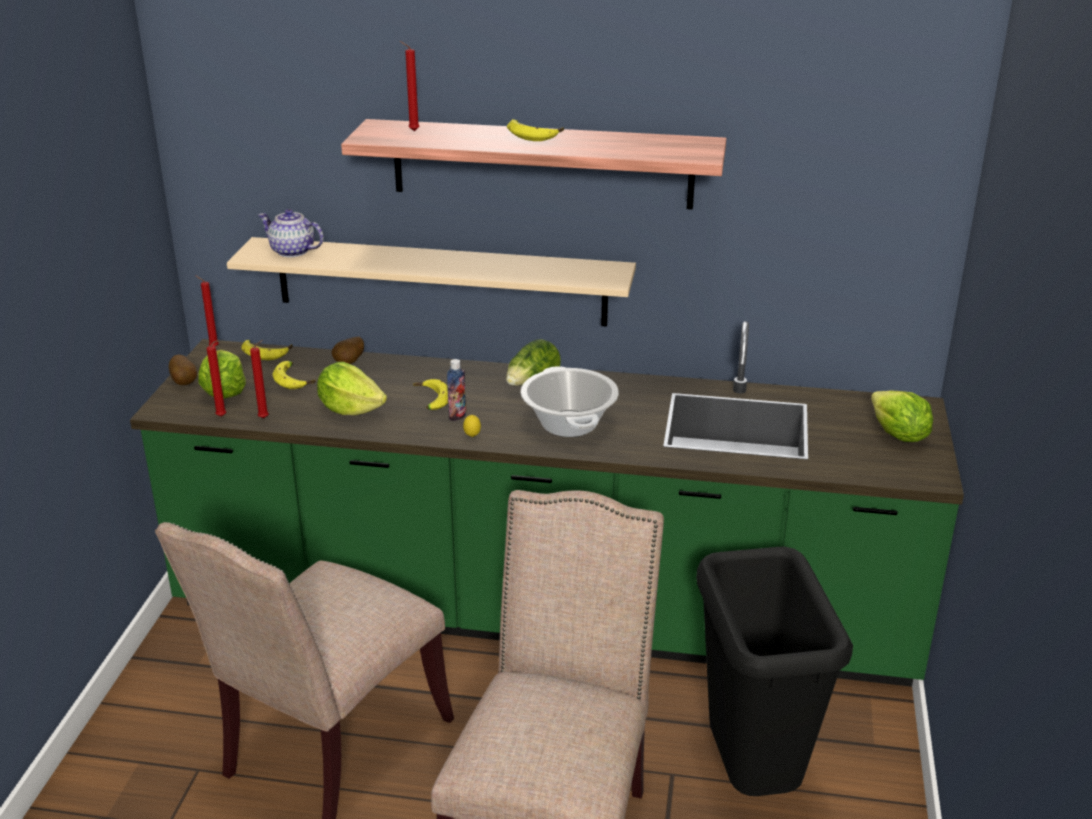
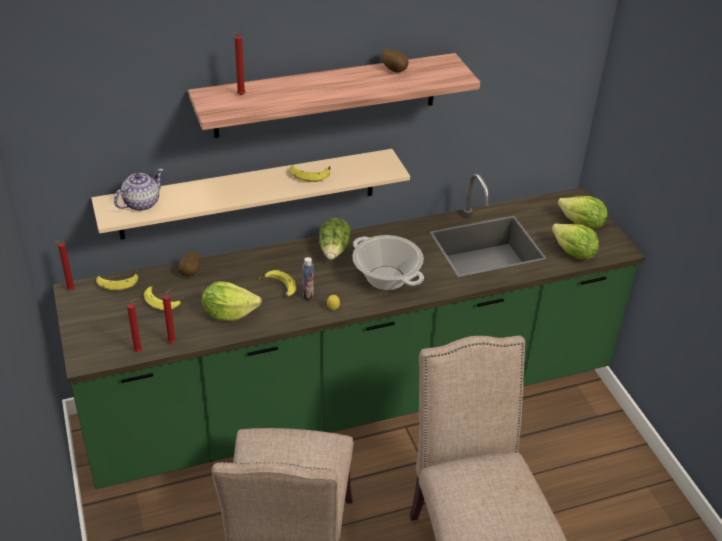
camera: 30 degrees left, 10 degrees up
potato [169,354,197,385] -> potato moved to [381,48,409,72]
lettuce [198,350,246,399] -> lettuce moved to [552,223,599,260]
teapot [258,209,324,257] -> teapot turned 135 degrees clockwise [114,168,164,211]
banana [507,119,564,141] -> banana moved to [289,165,331,182]
black trash can [696,547,853,796] -> none

